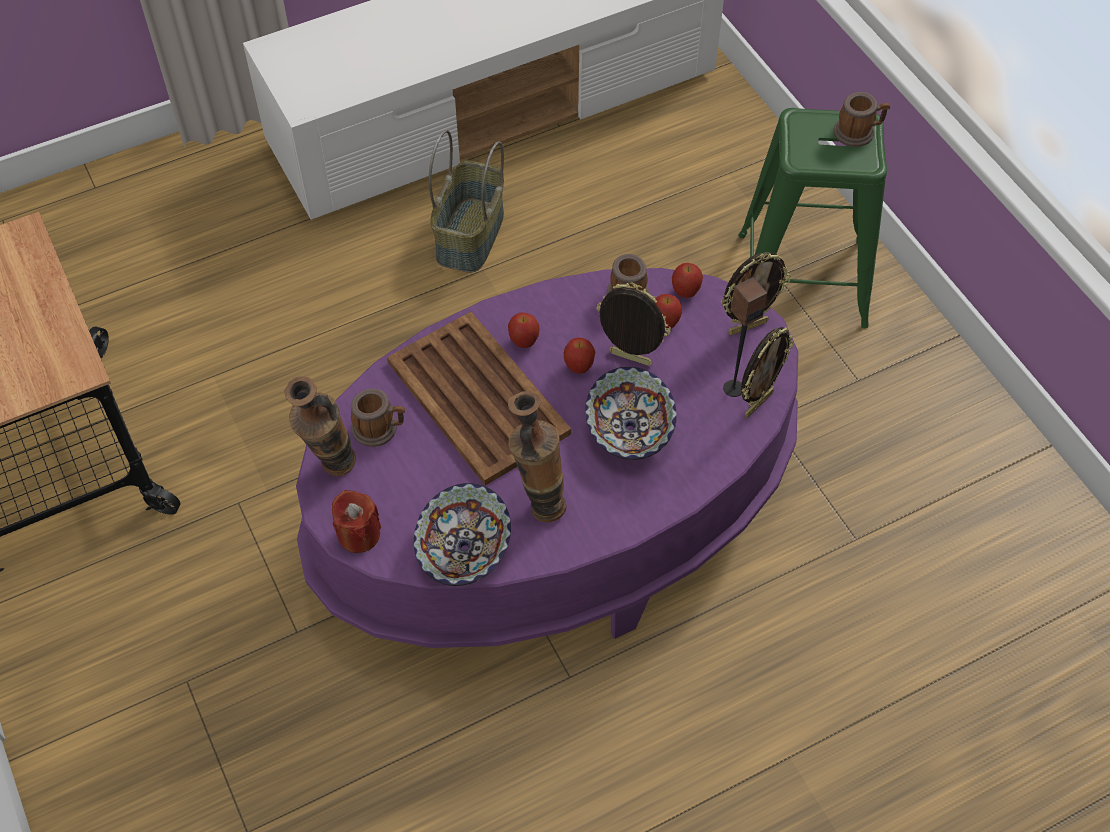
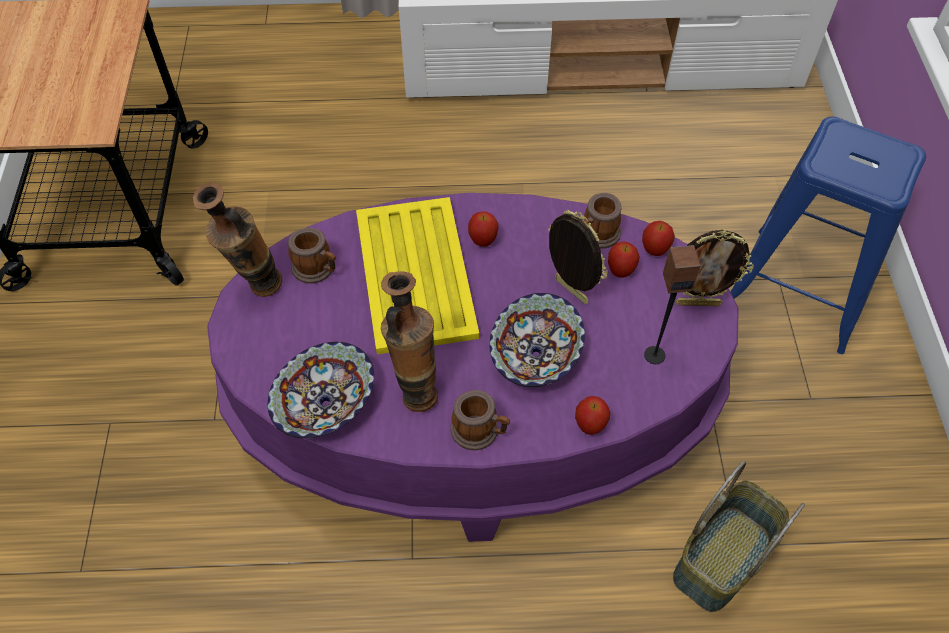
camera: 25 degrees right, 0 degrees up
red candle [332,490,381,553] -> none
brown tray [387,311,571,486] -> yellow tray [356,197,479,354]
basket [429,130,504,273] -> basket moved to [673,461,805,612]
apple [564,338,595,374] -> apple moved to [575,396,610,435]
green stool [738,108,887,328] -> blue stool [731,116,926,354]
picture frame [741,327,794,418] -> none
mug [834,92,890,147] -> mug moved to [450,390,510,451]

